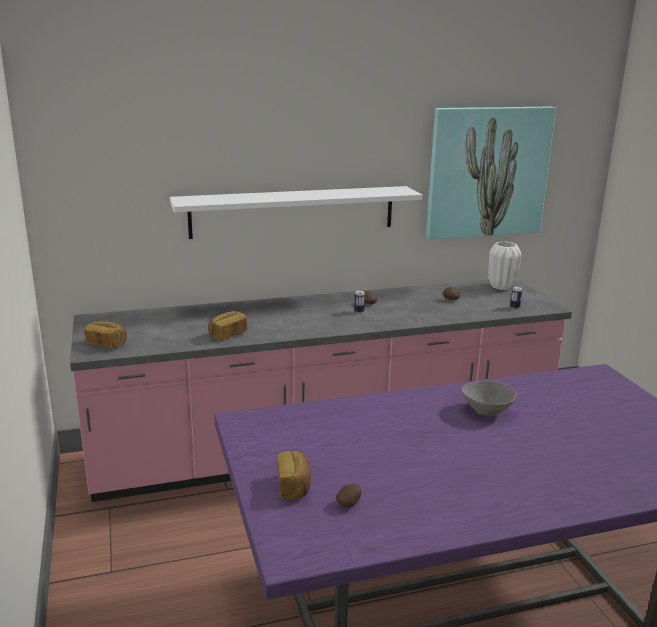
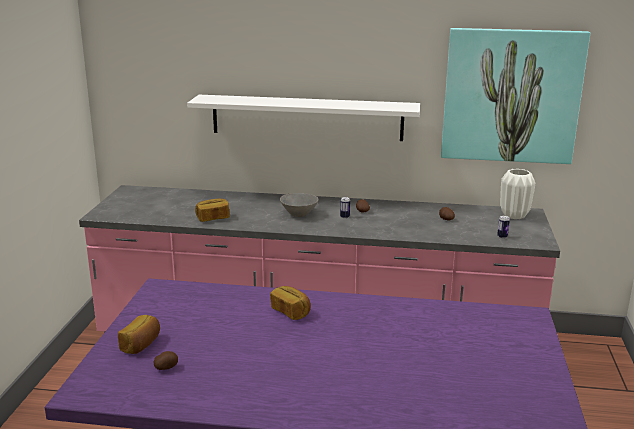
camera: 25 degrees right, 0 degrees up
bread [84,321,127,349] -> bread moved to [270,286,311,320]
grey bowl [462,381,516,416] -> grey bowl moved to [280,193,318,217]

